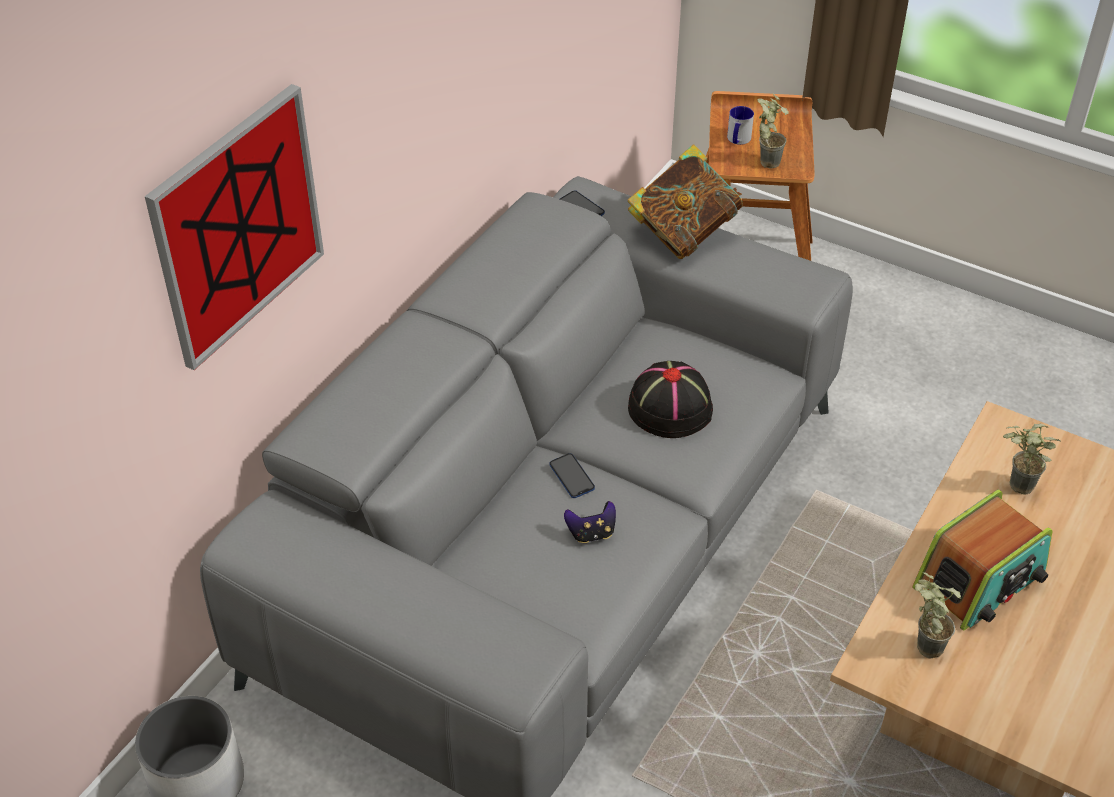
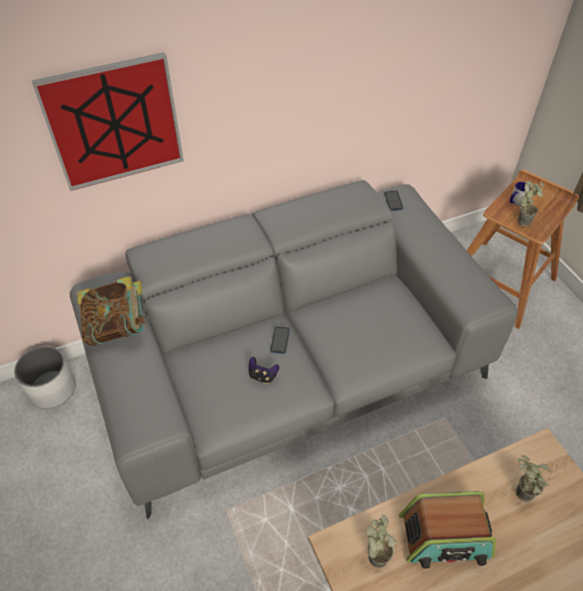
camera: 35 degrees right, 5 degrees up
book [628,144,743,259] -> book moved to [77,276,146,346]
black hat [628,361,713,438] -> none

